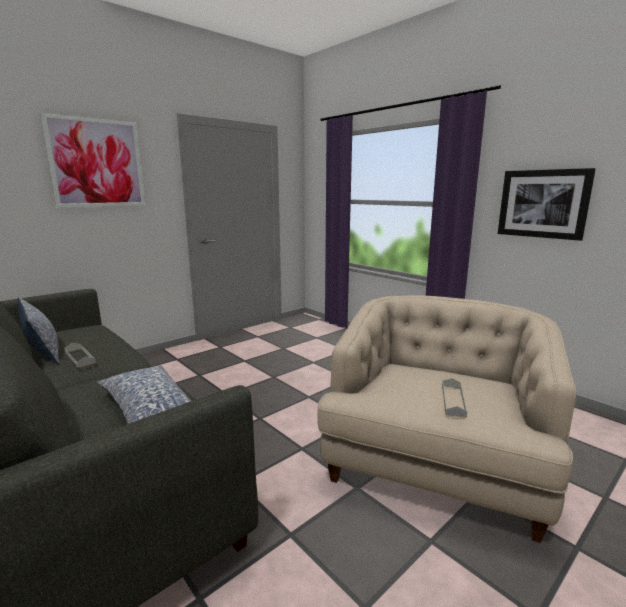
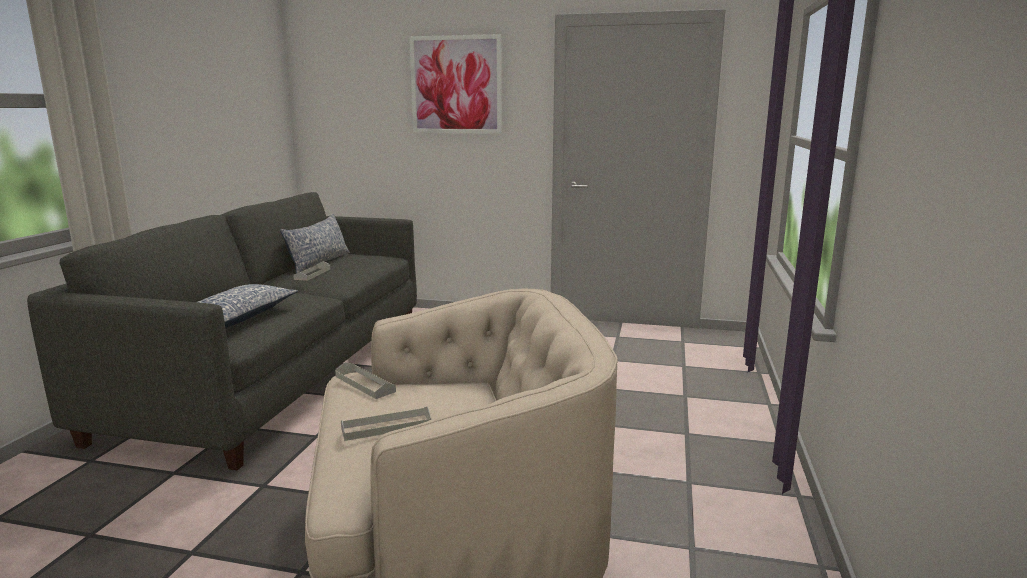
camera: 55 degrees right, 0 degrees up
picture [498,168,596,241] -> none
none -> grey tray [335,362,396,399]

